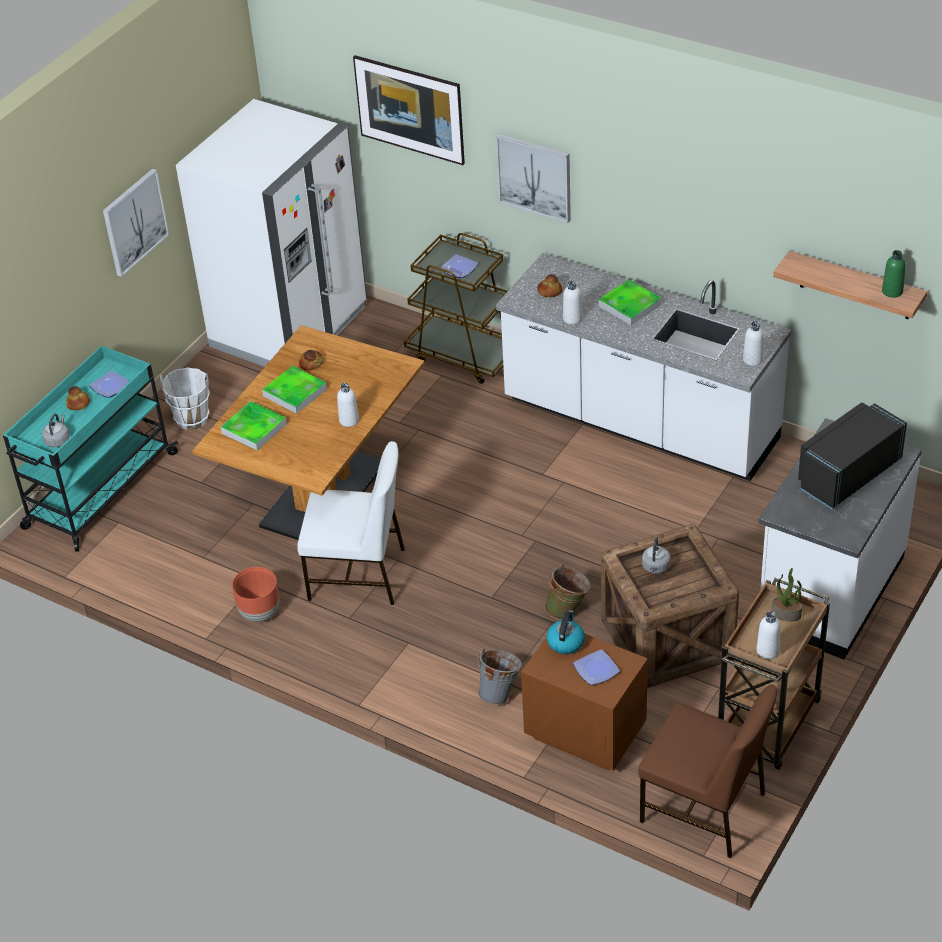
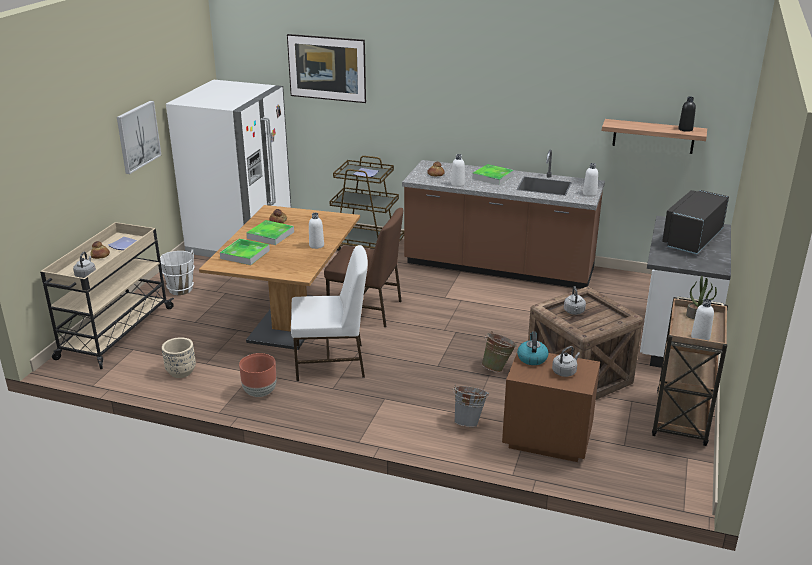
camera: 15 degrees left, 15 degrees down
turquoise cart [3,346,178,552] -> beige cart [40,222,174,369]
picture [496,134,571,223] -> none
white counter [496,253,791,481] -> brown counter [402,150,605,289]
plate [573,649,620,685] -> grey kettle [552,346,580,377]
brown chair [638,684,777,858] -> brown chair moved to [324,208,403,327]
green bottle [882,250,905,298] -> black bottle [679,97,696,132]
none -> beige planter [162,337,196,378]

